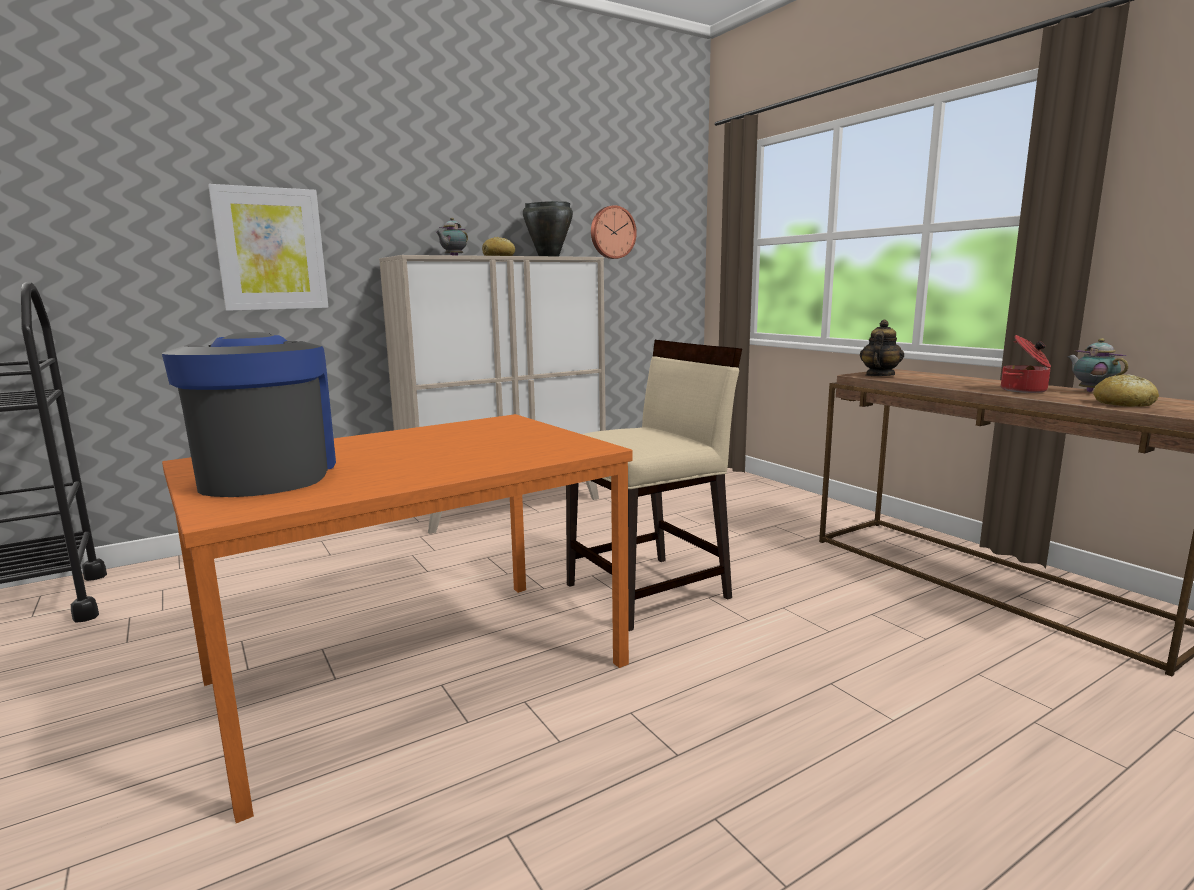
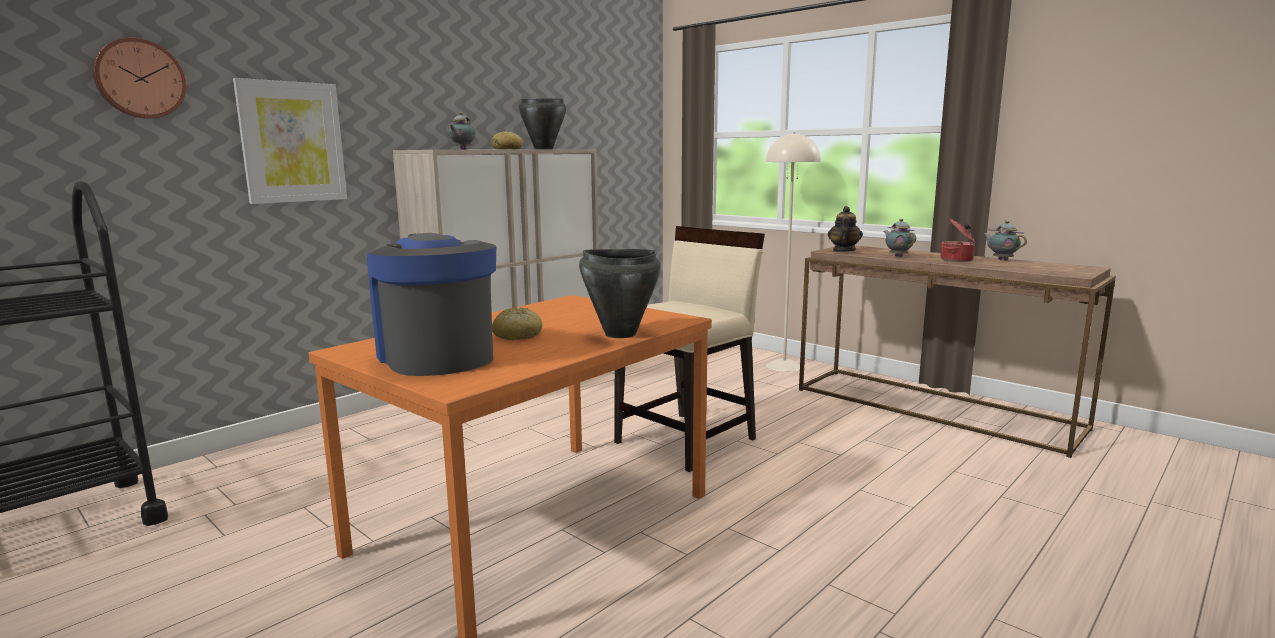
camera: 15 degrees left, 0 degrees up
wall clock [591,205,637,259] -> wall clock moved to [93,37,186,119]
bread [1093,374,1159,407] -> bread moved to [492,307,542,340]
none -> black cooking pot [579,249,661,338]
none -> beige floor lamp [766,132,821,372]
none -> teapot [883,219,916,257]

